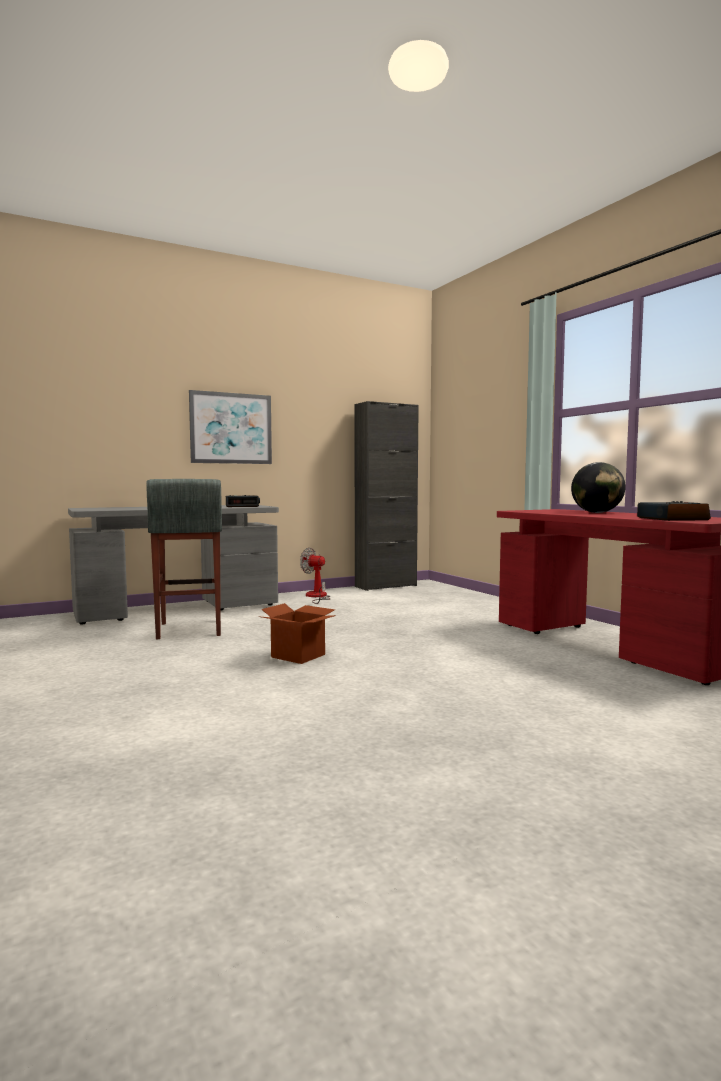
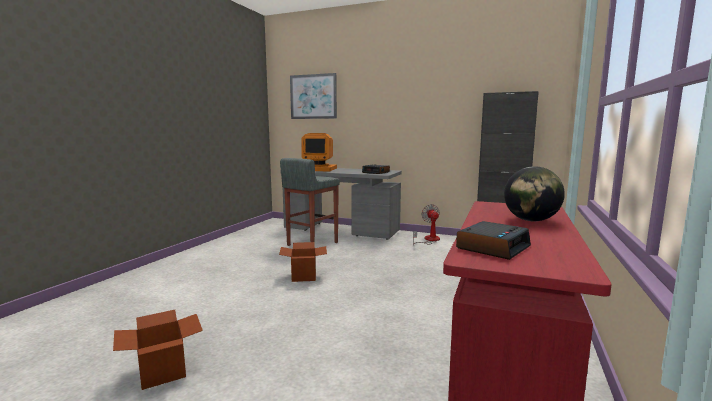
camera: 50 degrees right, 5 degrees up
picture [189,390,272,464] -> picture moved to [290,73,337,119]
none -> cardboard box [113,310,203,390]
none -> monitor [301,133,337,171]

